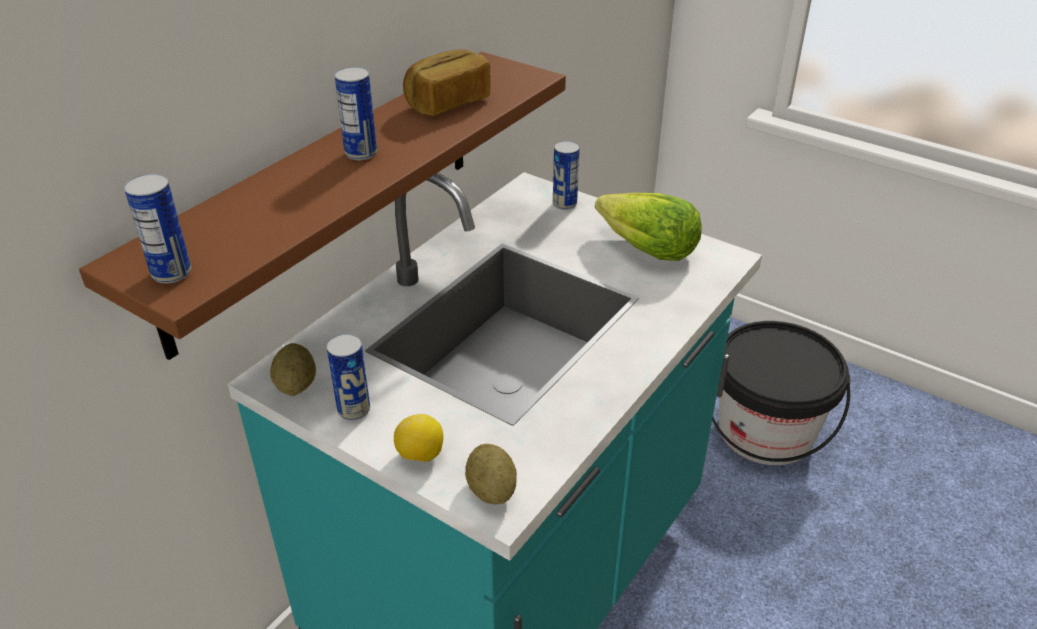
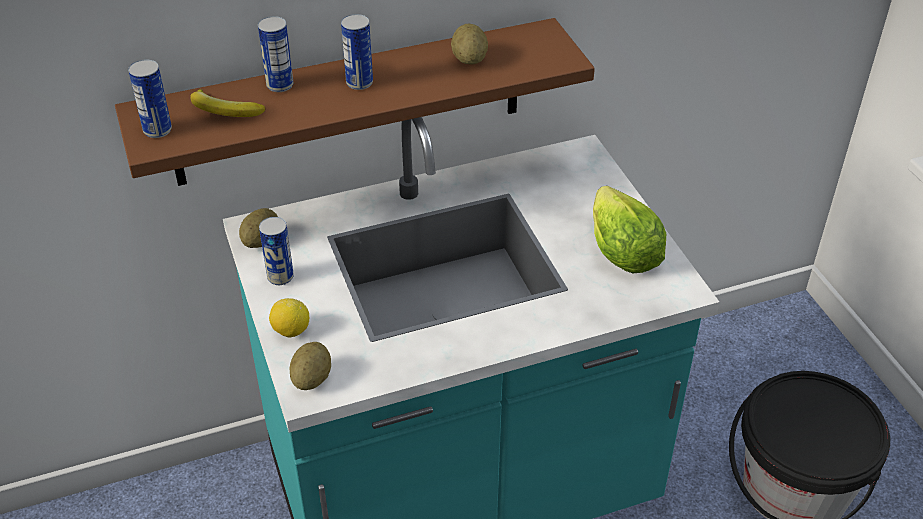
camera: 35 degrees right, 5 degrees up
bread [403,49,490,116] -> potato [451,24,488,65]
can [553,141,580,210] -> can moved to [258,16,293,92]
none -> banana [190,89,266,117]

